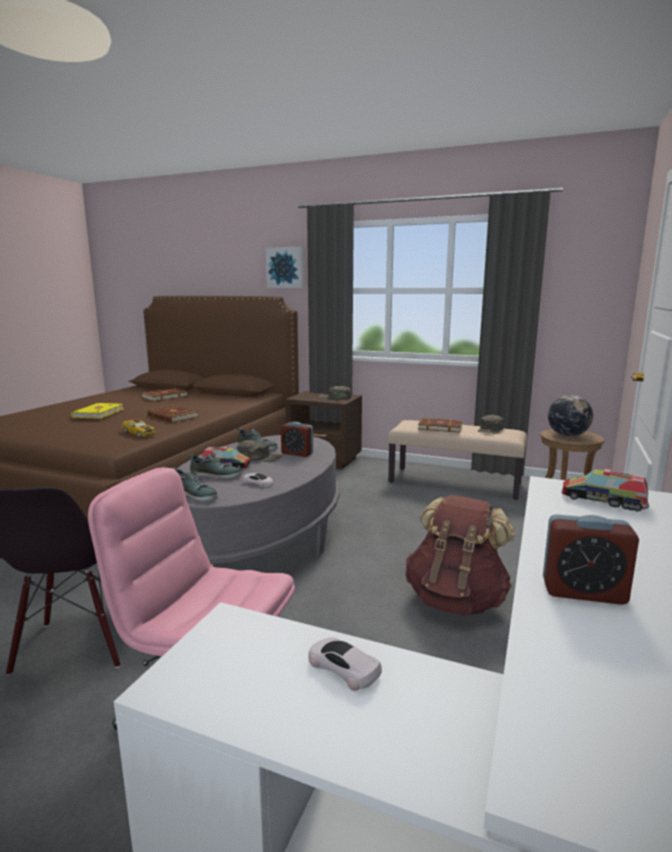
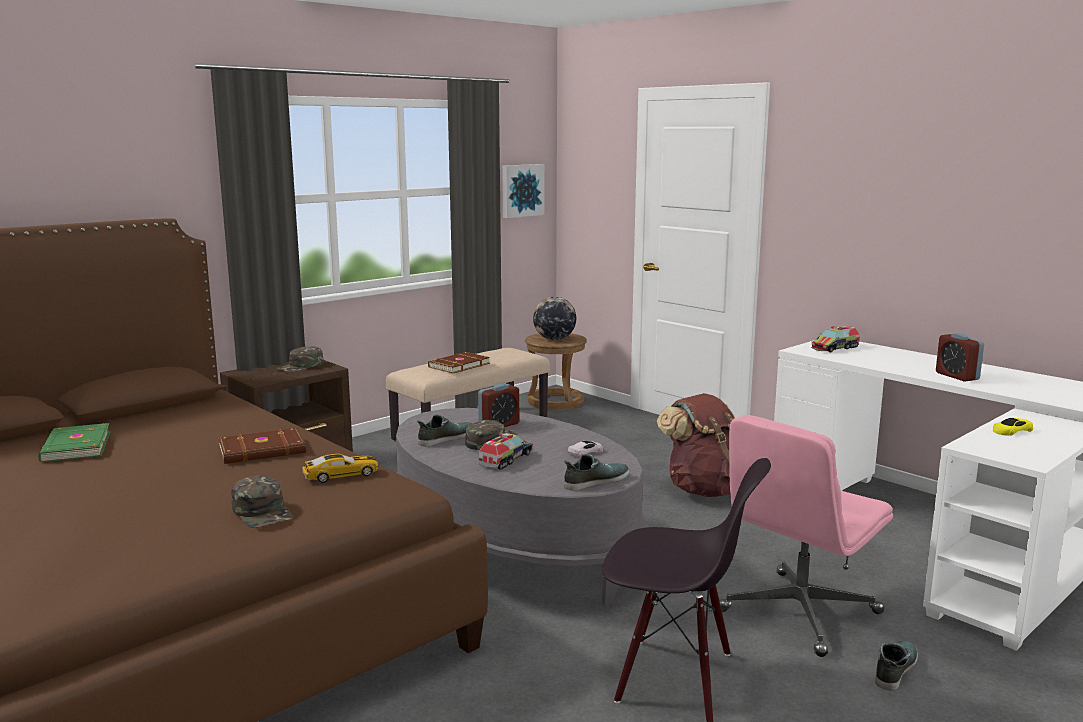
camera: 65 degrees left, 0 degrees up
yellow book [71,403,124,419] -> none
brown book [141,388,187,401] -> green book [38,423,110,462]
shoe [189,453,241,479] -> shoe moved to [875,641,918,690]
picture [266,247,303,288] -> picture moved to [502,164,544,218]
white toy car [308,637,382,691] -> yellow toy car [993,418,1033,436]
green cap [478,415,504,434] -> green cap moved to [231,475,293,528]
alarm clock [543,514,639,605] -> alarm clock turned 120 degrees clockwise [936,333,984,382]

